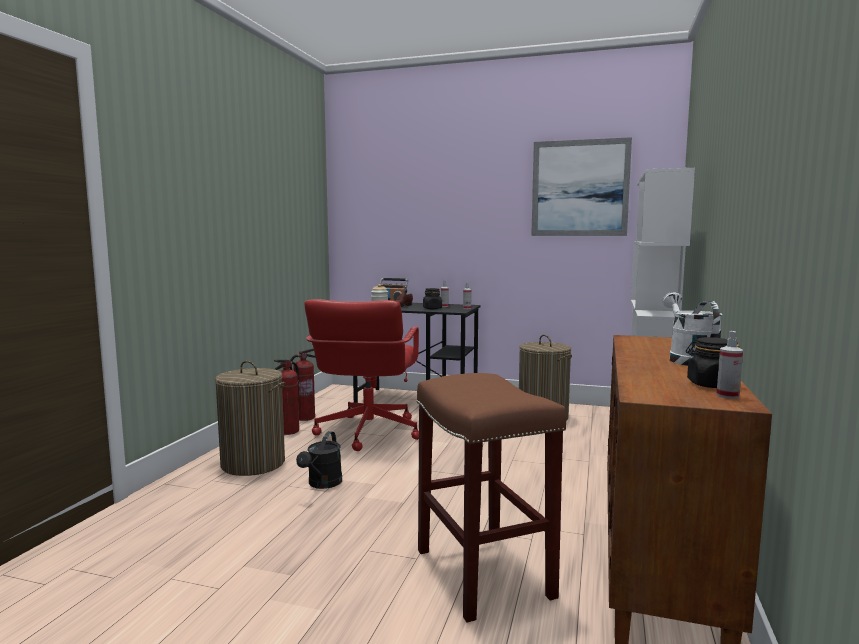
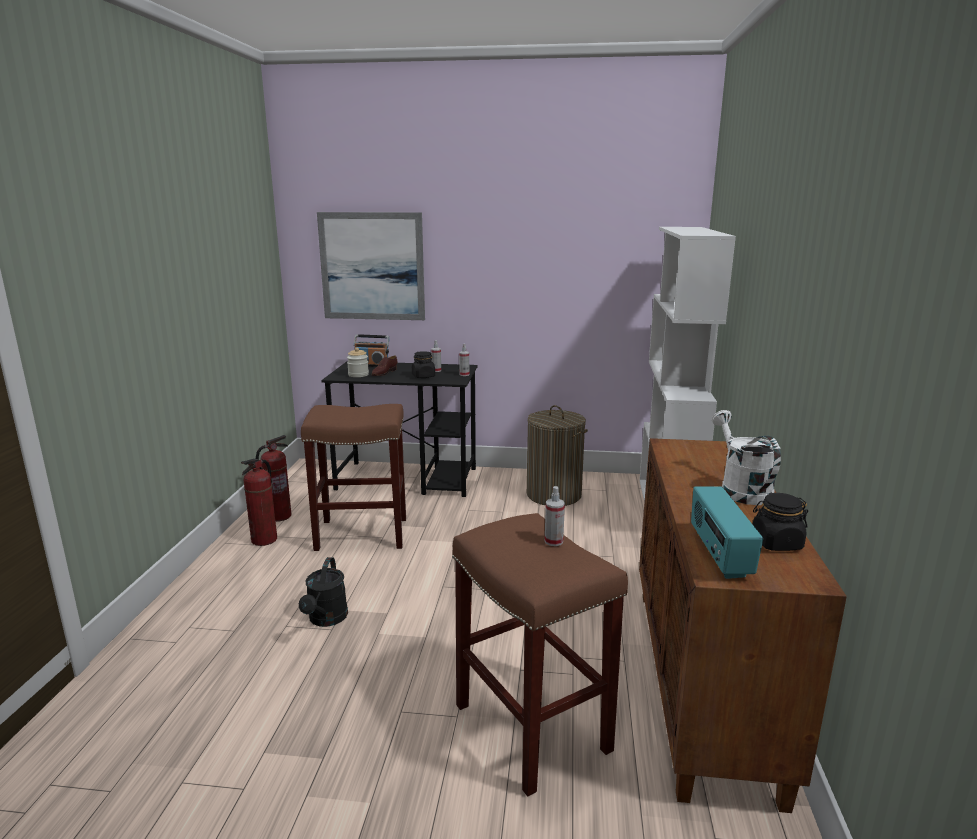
camera: 10 degrees left, 10 degrees up
laundry basket [215,361,286,476] -> none
red office chair [304,299,419,451] -> brown stool [301,404,406,551]
picture [531,137,632,236] -> picture moved to [317,212,425,320]
spray bottle [716,331,743,399] -> spray bottle moved to [545,486,565,546]
none -> radio [691,486,763,579]

